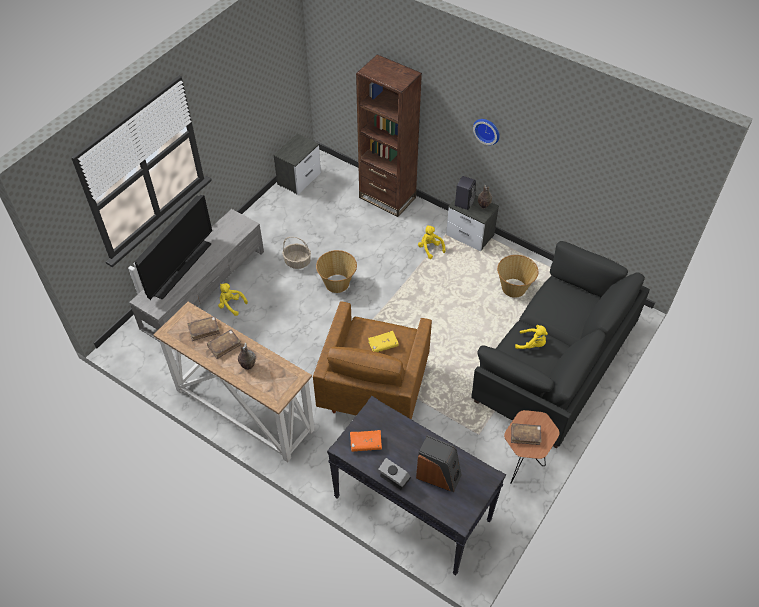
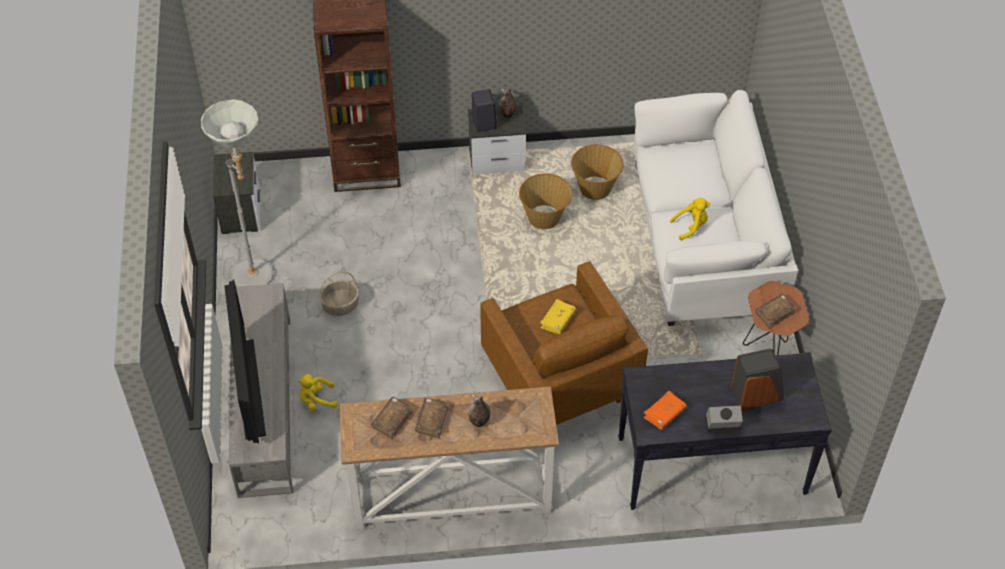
camera: 40 degrees left, 0 degrees up
basket [316,250,357,293] -> basket moved to [519,173,572,229]
yellow plush toy [418,225,446,259] -> none
black sofa [471,241,650,448] -> white sofa [633,90,798,326]
wall clock [473,119,500,145] -> none
none -> grey floor lamp [201,99,274,286]

